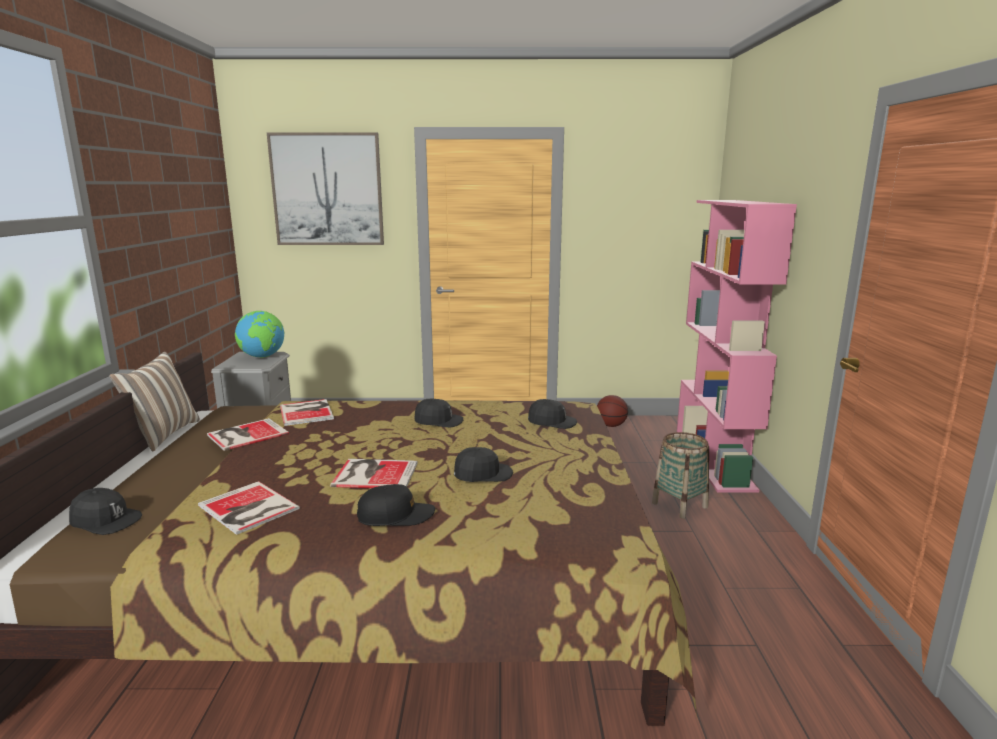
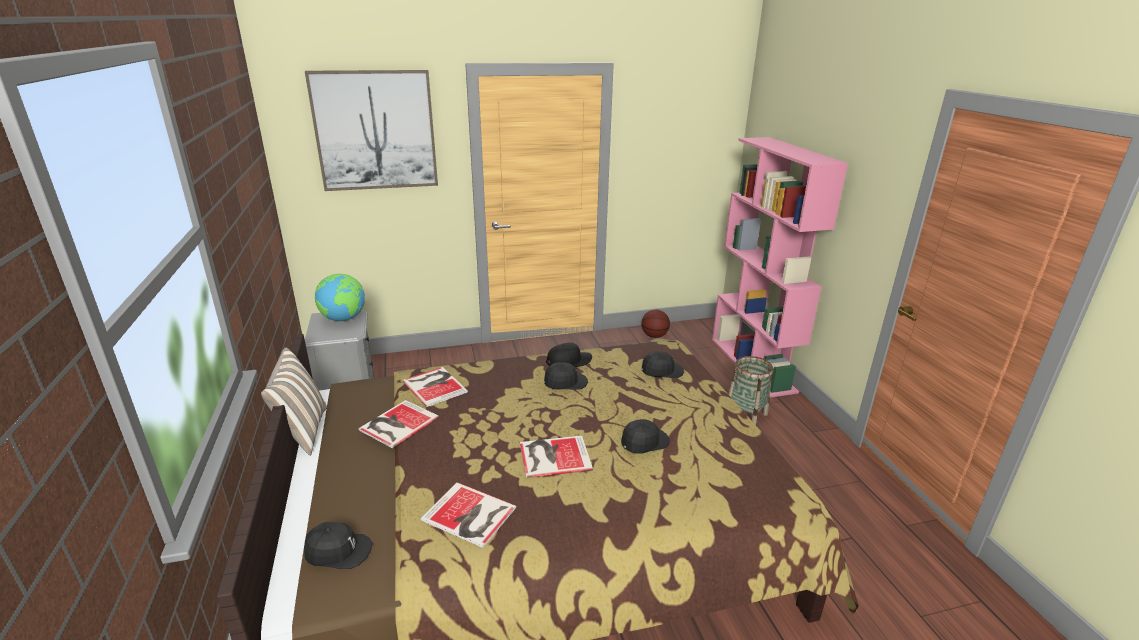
camera: 15 degrees left, 10 degrees up
black cap [357,484,435,526] -> black cap moved to [546,342,592,367]

